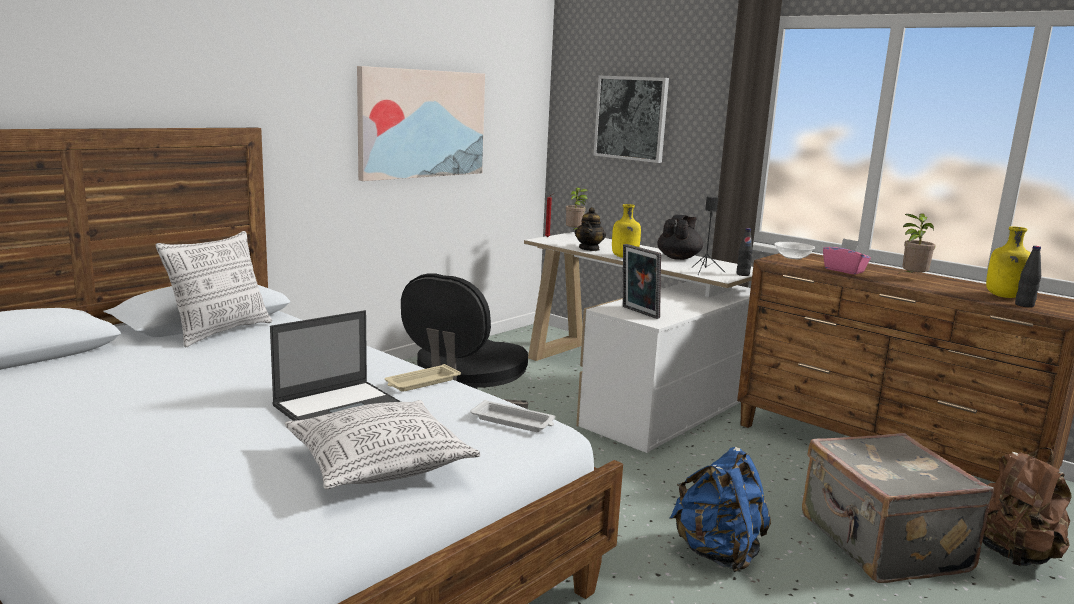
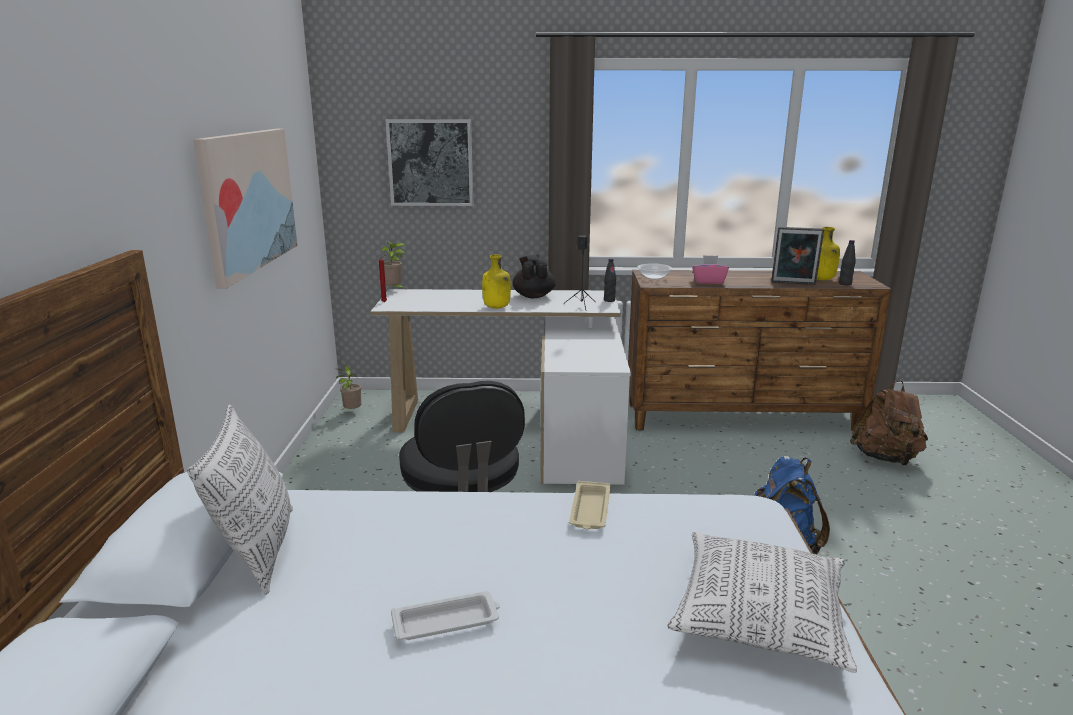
camera: 40 degrees left, 5 degrees up
laptop [270,310,401,421] -> none
white tray [470,400,556,432] -> white tray moved to [391,591,500,640]
teapot [575,207,606,251] -> none
picture frame [623,244,661,319] -> picture frame moved to [771,227,824,285]
grey suitcase [802,433,994,583] -> none
potted plant [897,213,936,275] -> potted plant moved to [336,365,361,410]

